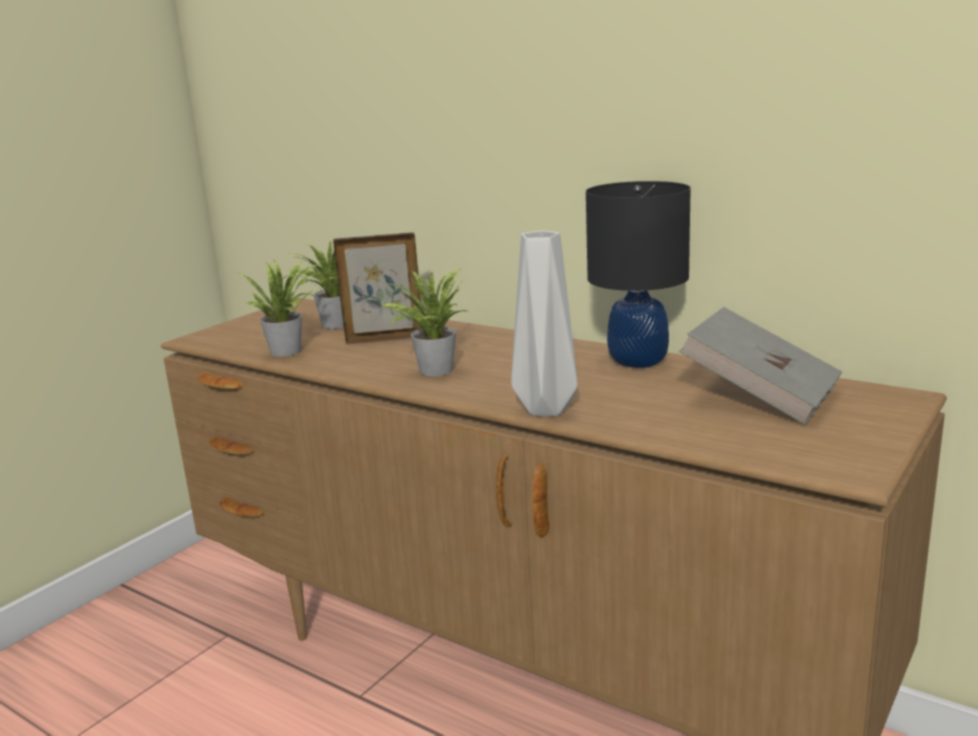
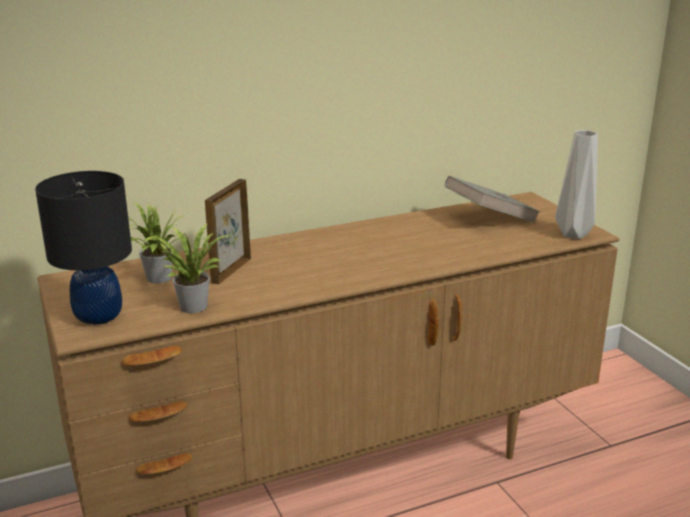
camera: 60 degrees left, 5 degrees up
potted plant [381,269,470,376] -> none
grey vase [511,230,578,416] -> grey vase moved to [555,130,598,239]
black table lamp [586,181,691,368] -> black table lamp moved to [35,171,132,325]

